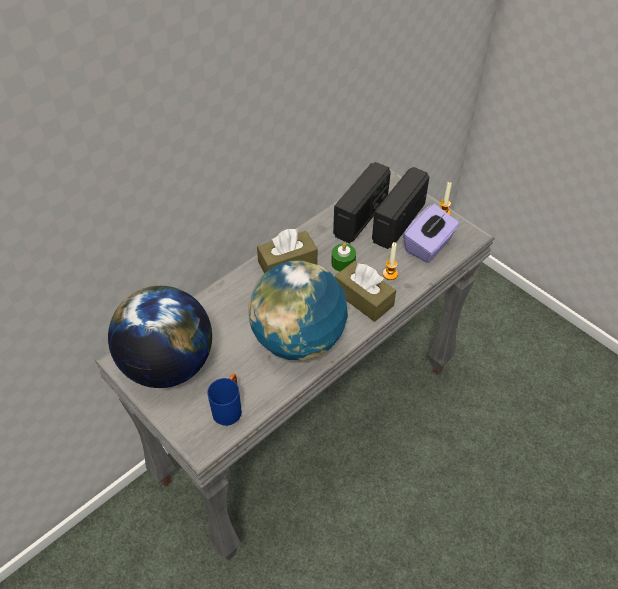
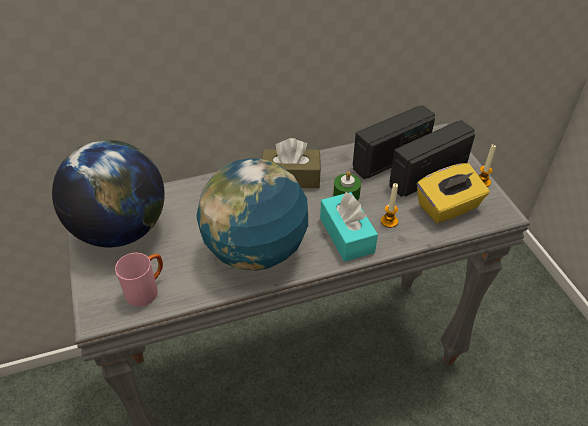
camera: 25 degrees right, 5 degrees down
blue mug [207,374,242,426] -> pink mug [115,253,163,307]
brown tissue box [335,261,396,322] -> turquoise tissue box [320,192,378,262]
purple tissue box [403,204,460,263] -> yellow tissue box [417,163,489,223]

